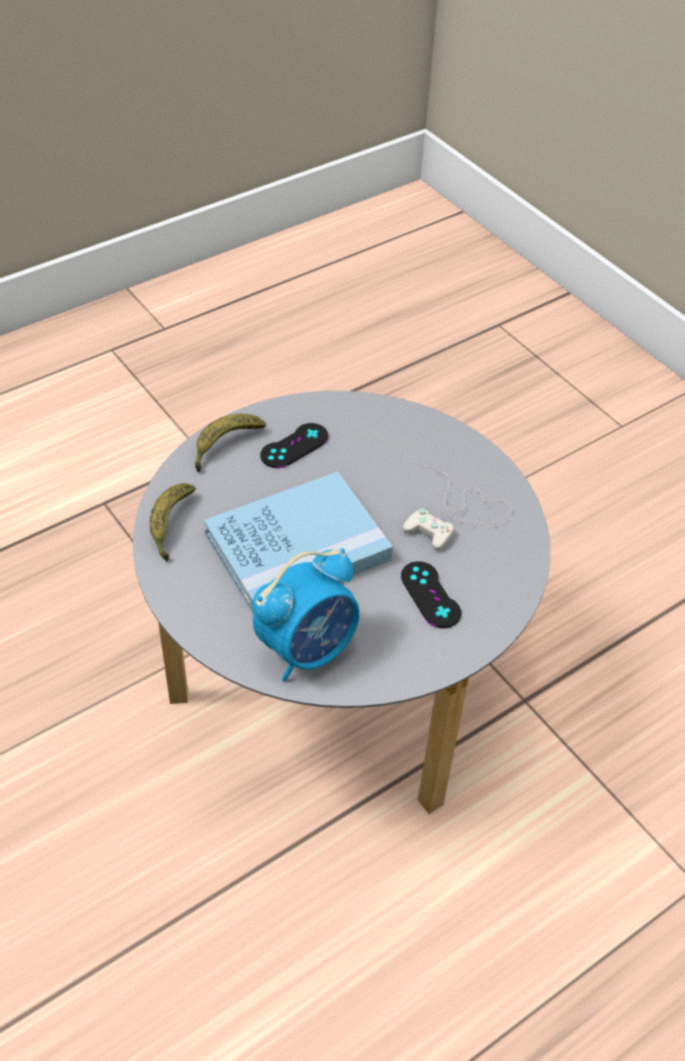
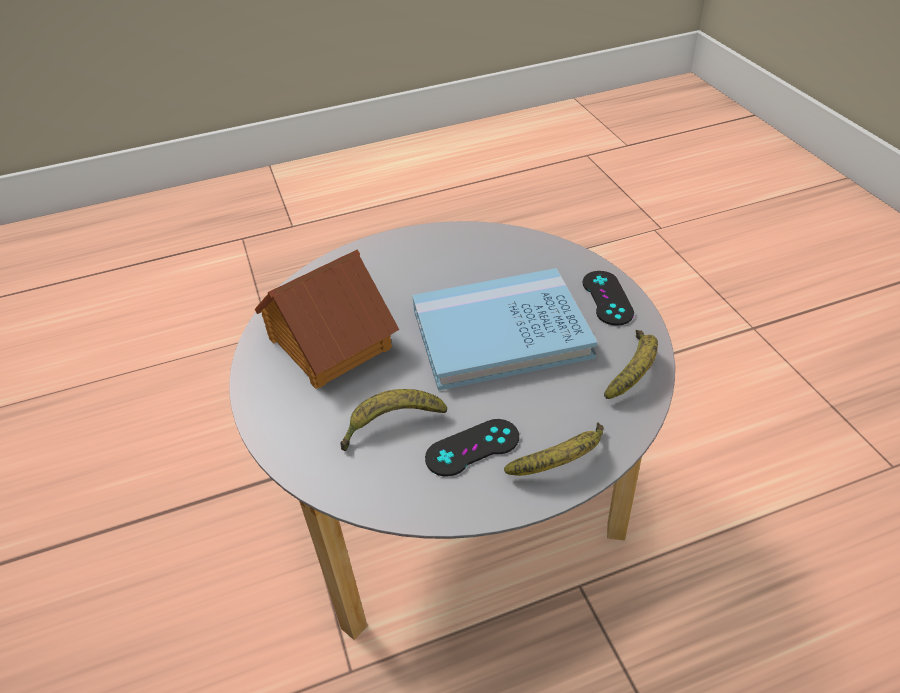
camera: 160 degrees left, 5 degrees down
alarm clock [253,548,359,682] -> none
black game controller [401,561,461,628] -> black game controller moved to [582,271,634,326]
white game controller [403,467,511,550] -> toy house [255,249,399,389]
none -> banana [341,389,447,451]

